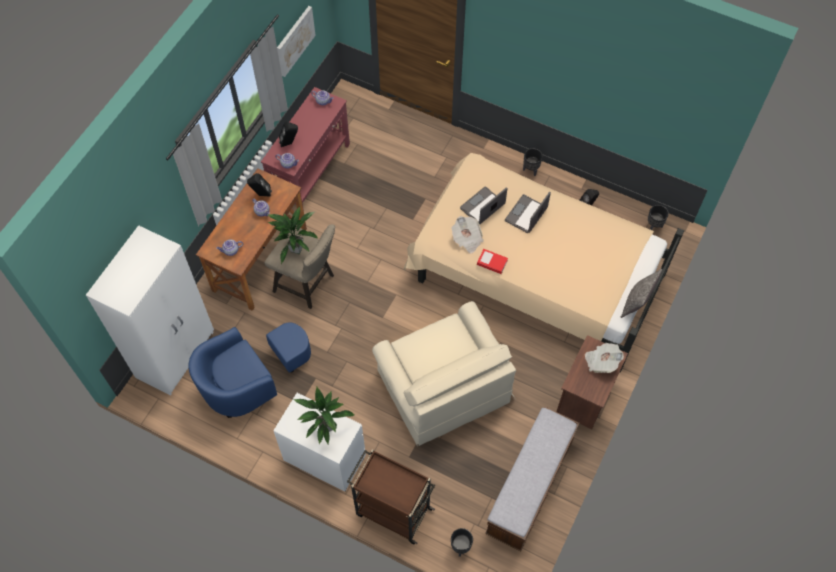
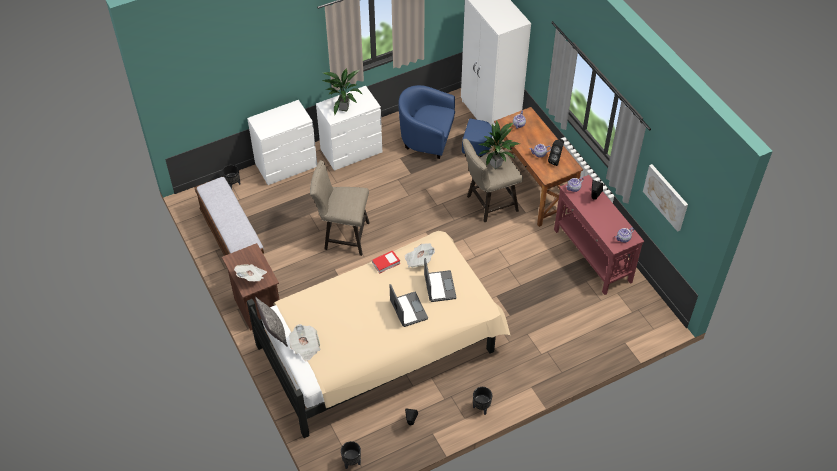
camera: 125 degrees right, 10 degrees down
blue armchair [189,322,311,418] -> blue armchair turned 75 degrees counterclockwise [398,85,492,159]
brown cart [347,449,435,544] -> white dresser [247,100,317,185]
beige armchair [372,301,516,447] -> beige stool [310,160,370,256]
none -> newspaper [289,324,321,361]

